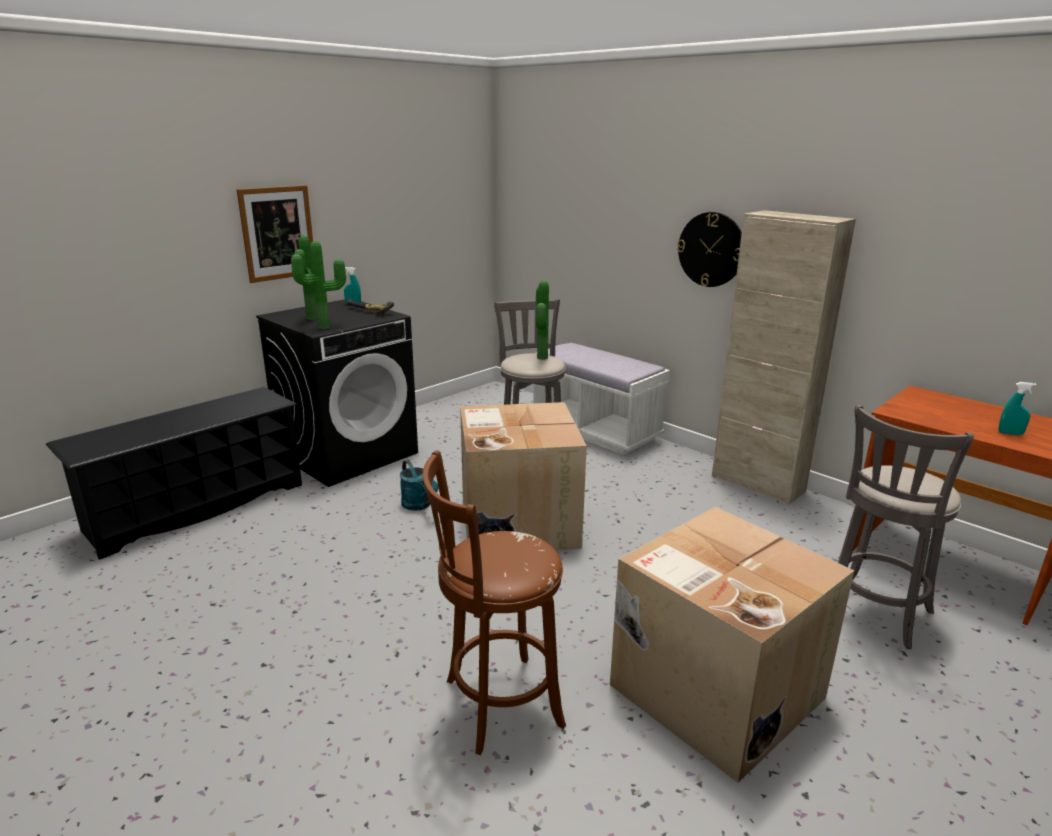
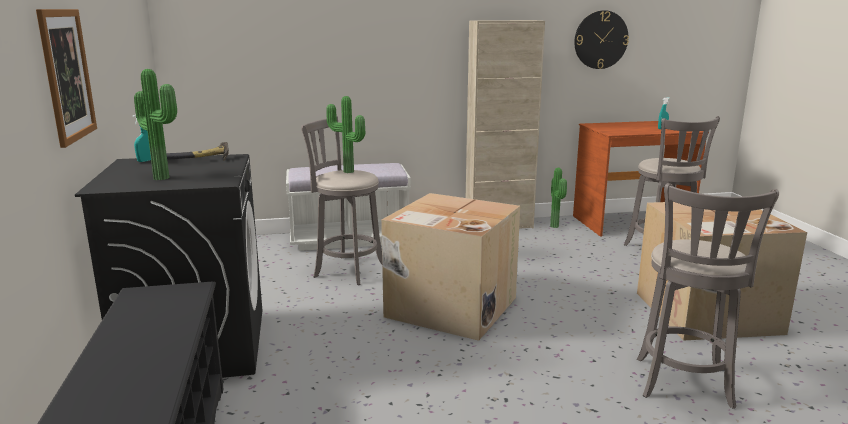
camera: 55 degrees left, 5 degrees down
potted plant [291,241,346,329] -> potted plant moved to [550,168,567,228]
turquoise watering can [400,460,438,511] -> none
brown stool [423,450,566,755] -> grey stool [637,183,779,409]
wall clock [677,212,742,287] -> wall clock moved to [574,10,629,69]

